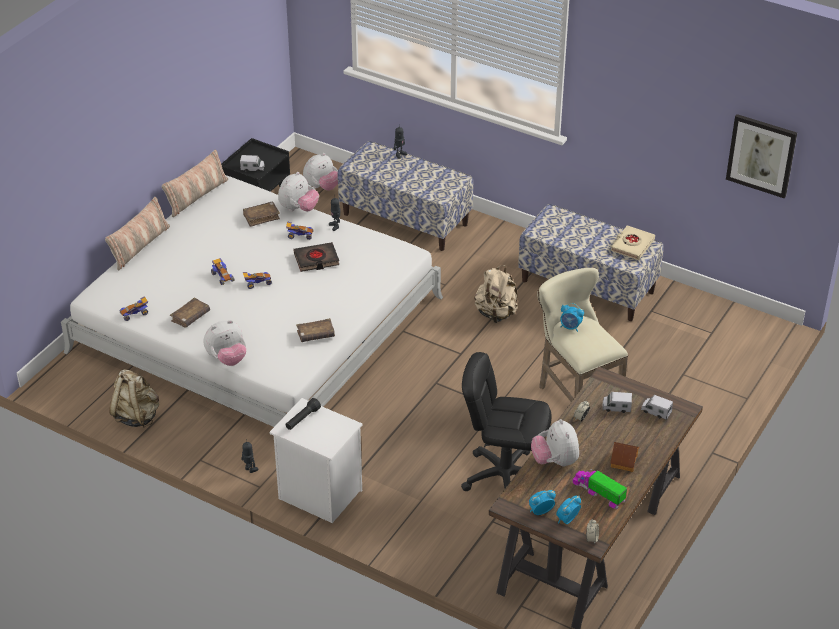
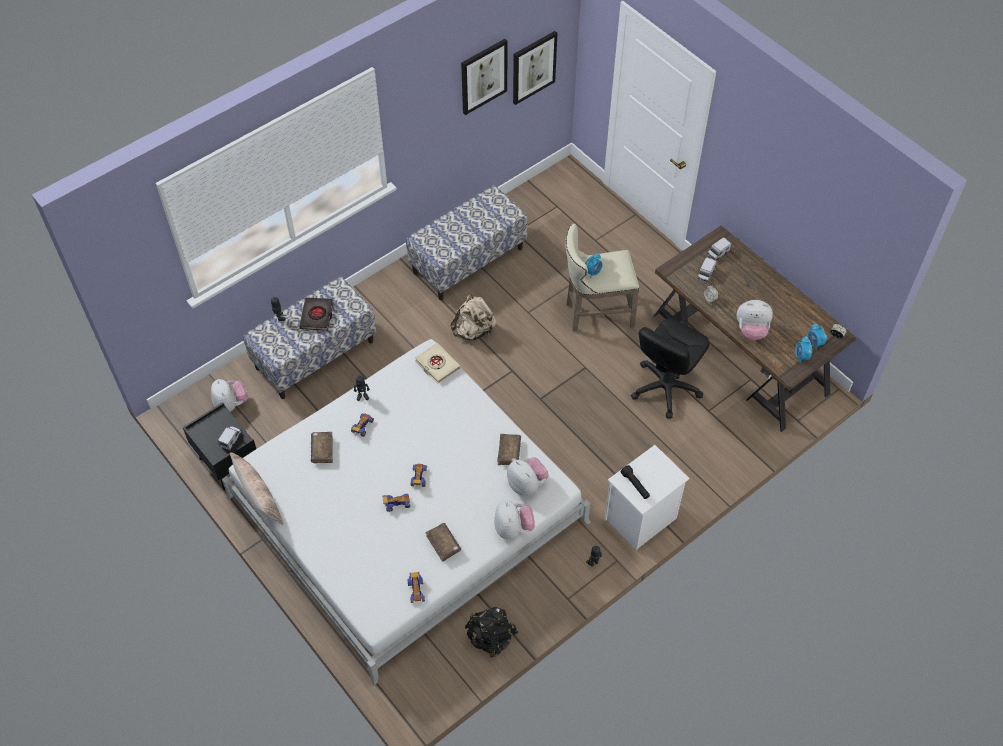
camera: 70 degrees left, 15 degrees up
pillow [105,197,170,270] -> none
beige backpack [109,369,159,428] -> black backpack [465,607,518,658]
plush toy [278,172,319,212] -> plush toy moved to [507,457,549,496]
black book [294,242,339,272] -> black book moved to [299,297,334,331]
toy truck [572,469,627,509] -> none
beige book [610,225,655,260] -> beige book moved to [415,343,460,384]
toy house [610,442,639,472] -> none
none -> picture [461,39,508,115]

